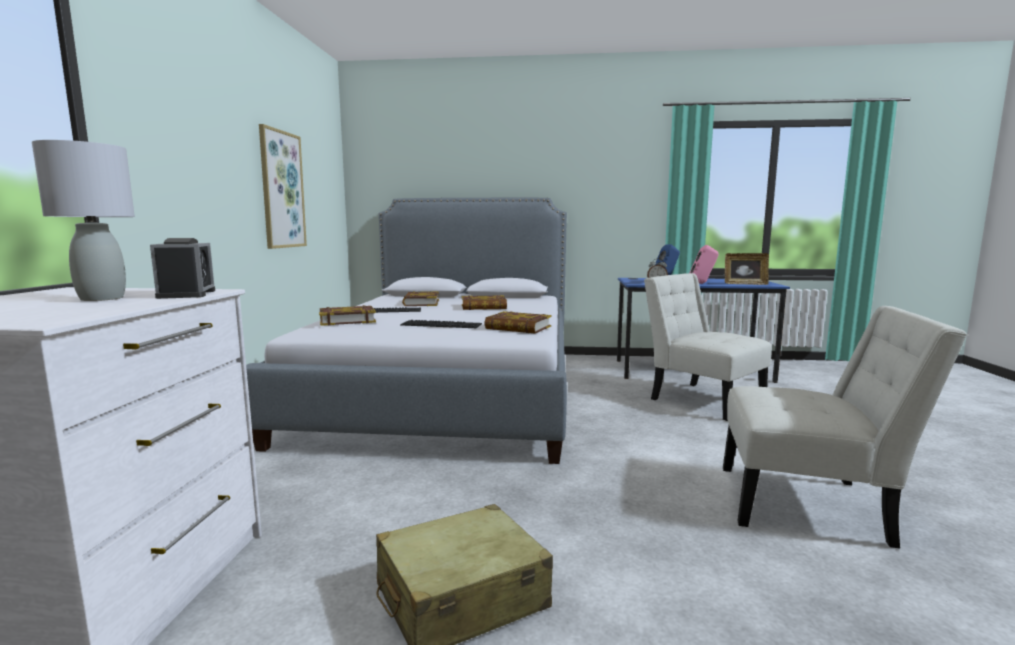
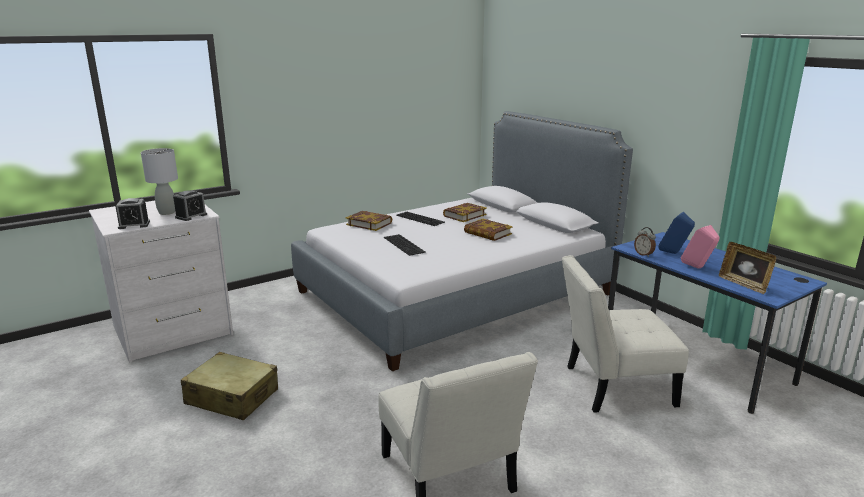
camera: 50 degrees right, 10 degrees up
picture [259,124,307,249] -> none
book [484,311,552,334] -> none
white chair [644,273,772,421] -> white chair turned 105 degrees counterclockwise [562,255,689,413]
none -> alarm clock [115,198,150,229]

